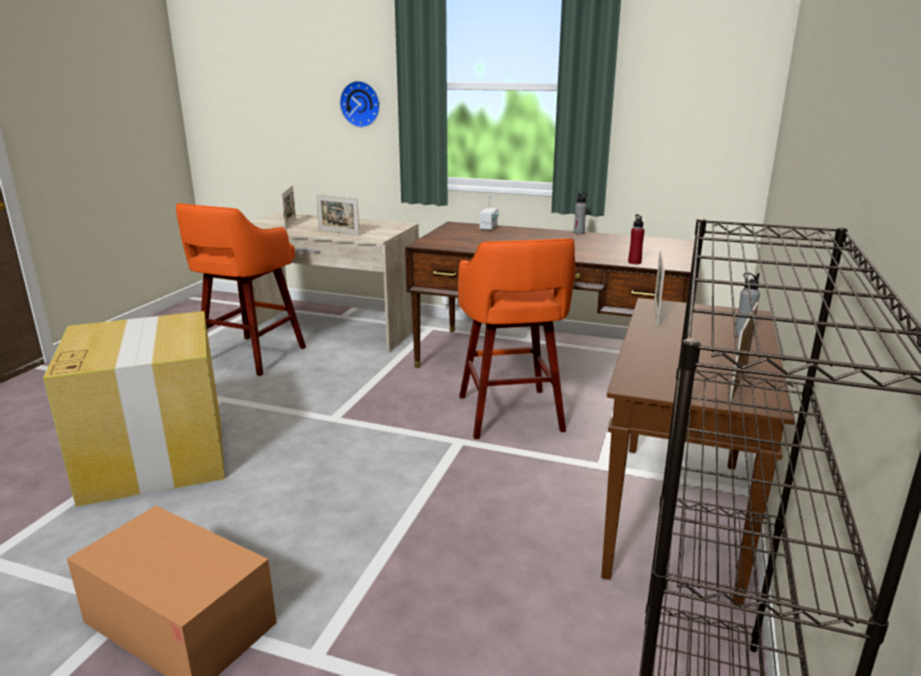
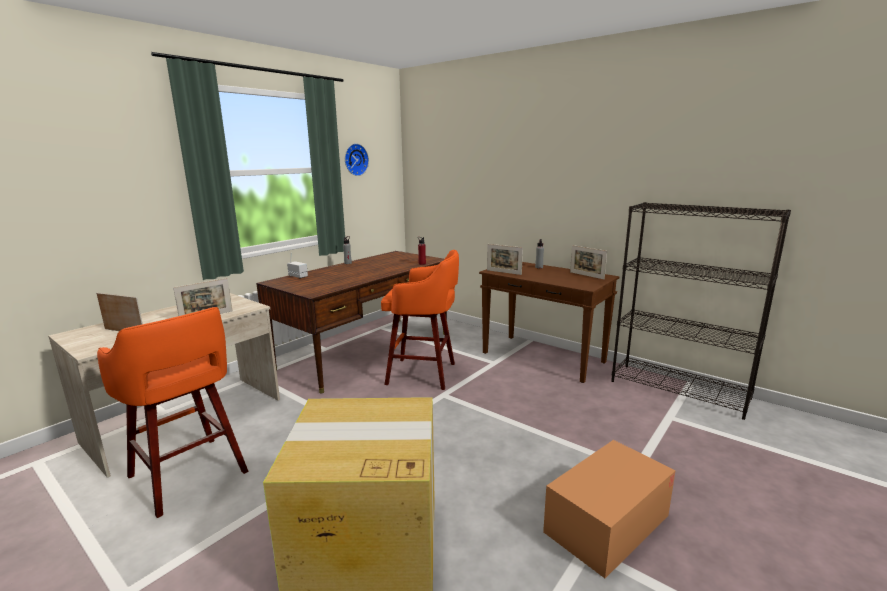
camera: 70 degrees left, 5 degrees down
wall clock [340,81,380,128] -> wall clock moved to [345,144,369,176]

